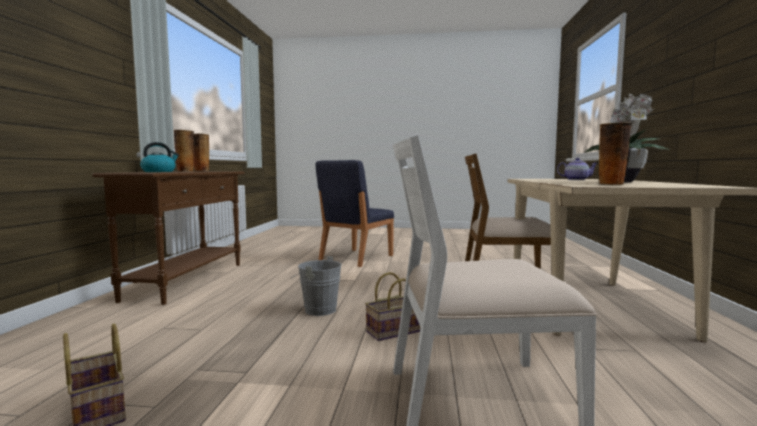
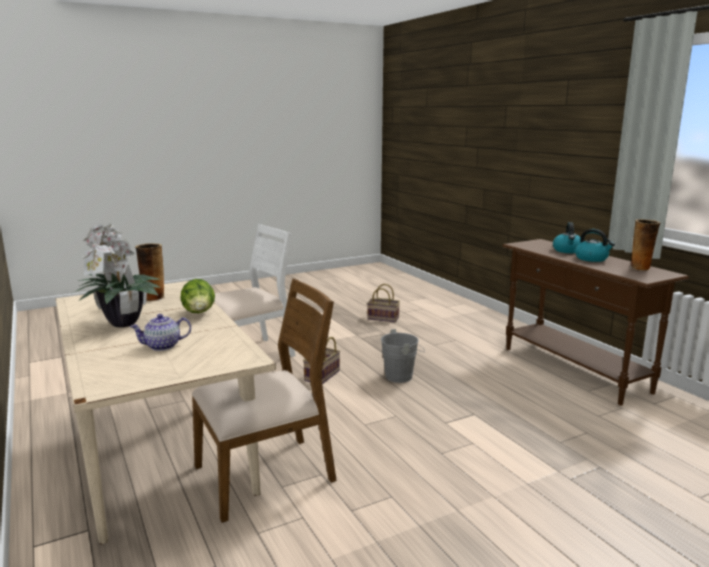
camera: 145 degrees right, 10 degrees up
vase [174,130,194,172] -> kettle [575,229,615,262]
blue chair [315,160,394,267] -> none
none -> lettuce [180,279,215,313]

